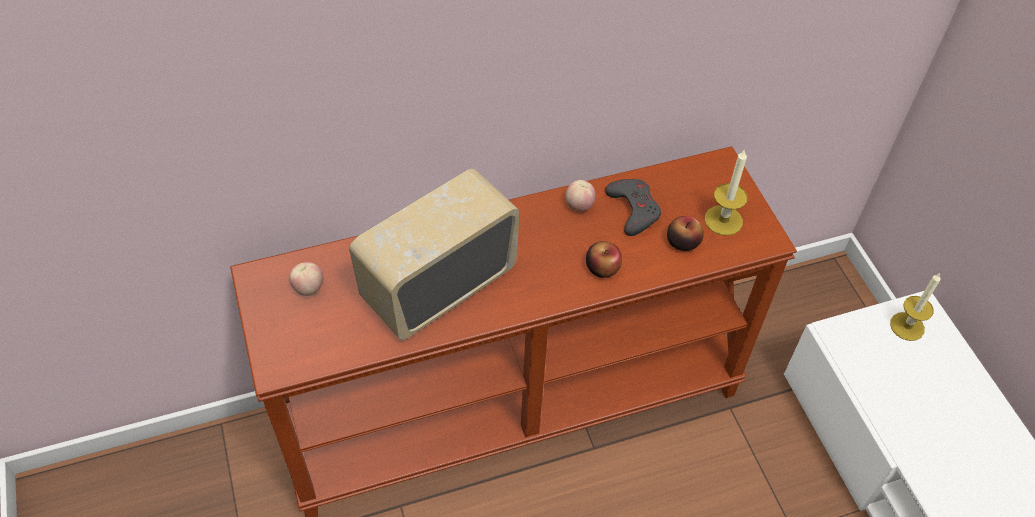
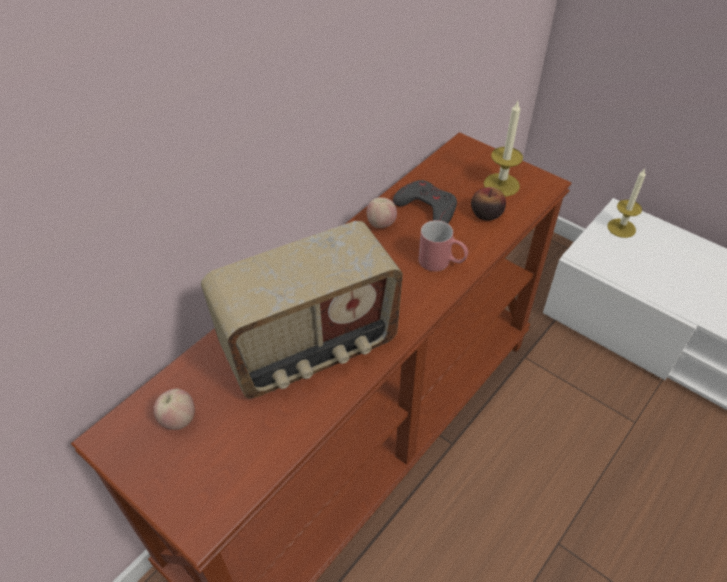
camera: 30 degrees left, 5 degrees down
radio [349,169,520,340] -> radio turned 135 degrees counterclockwise [201,221,403,399]
apple [586,241,622,278] -> red mug [418,220,468,271]

